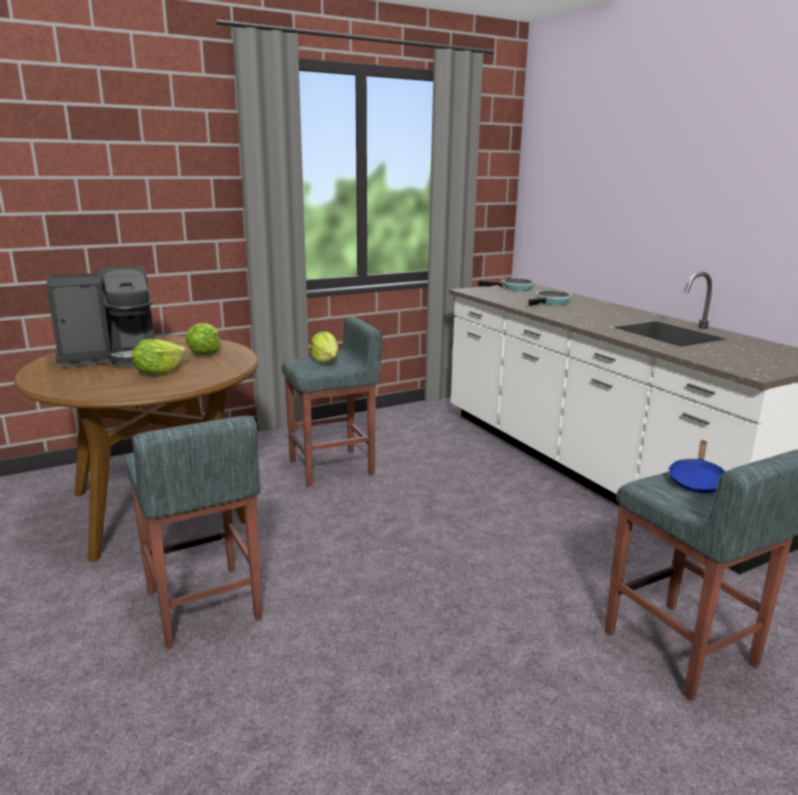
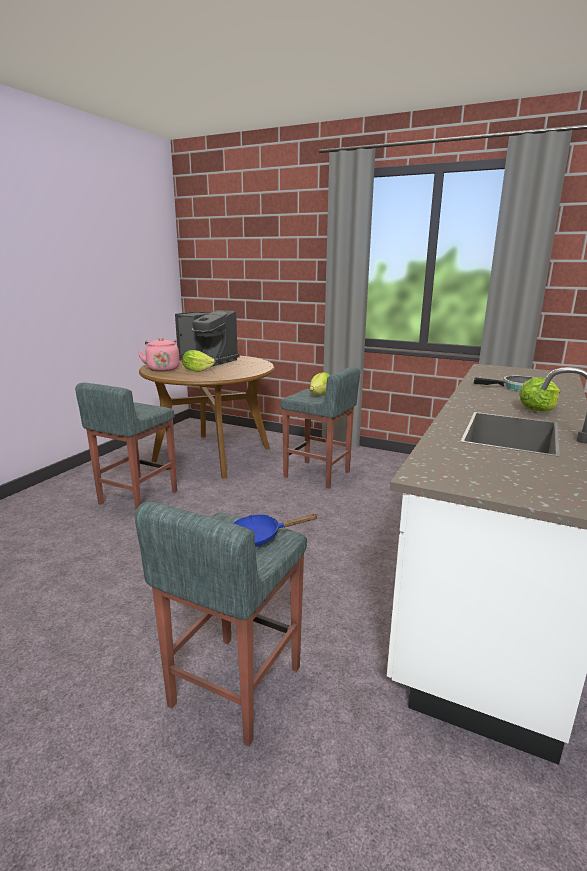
camera: 55 degrees right, 0 degrees up
lettuce [186,323,220,355] -> lettuce moved to [519,378,560,412]
frying pan [478,279,535,291] -> none
none -> pink kettle [137,338,180,372]

